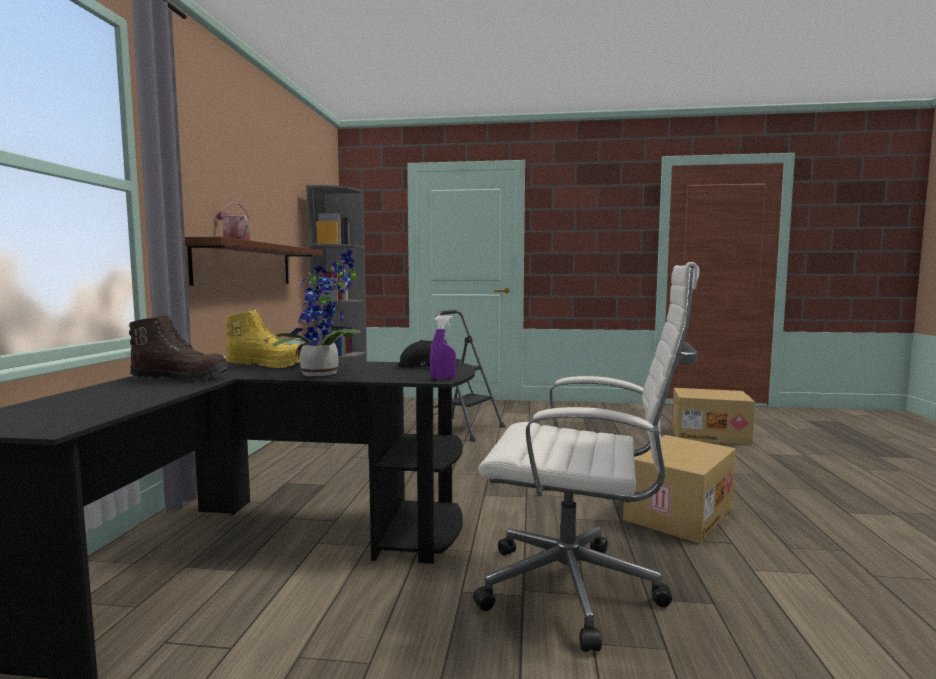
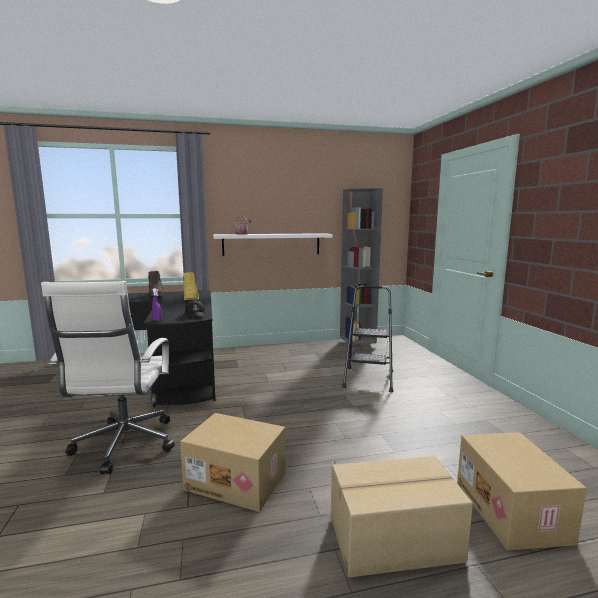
camera: 70 degrees right, 5 degrees up
brown shelf [185,237,323,286] -> white shelf [213,233,333,256]
potted plant [273,250,361,376] -> none
none -> cardboard box [331,456,473,577]

